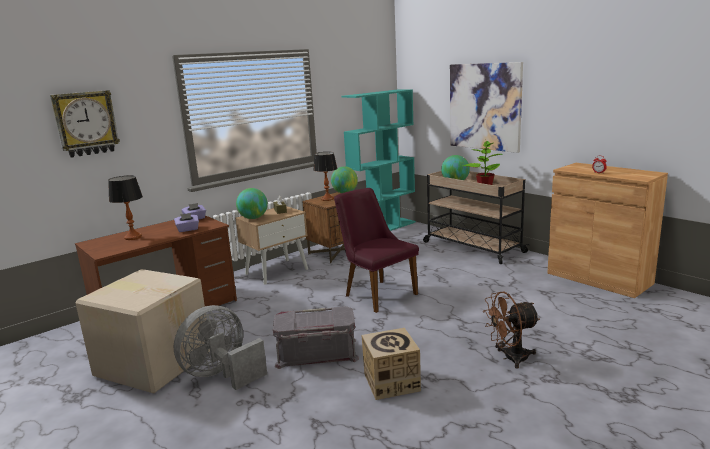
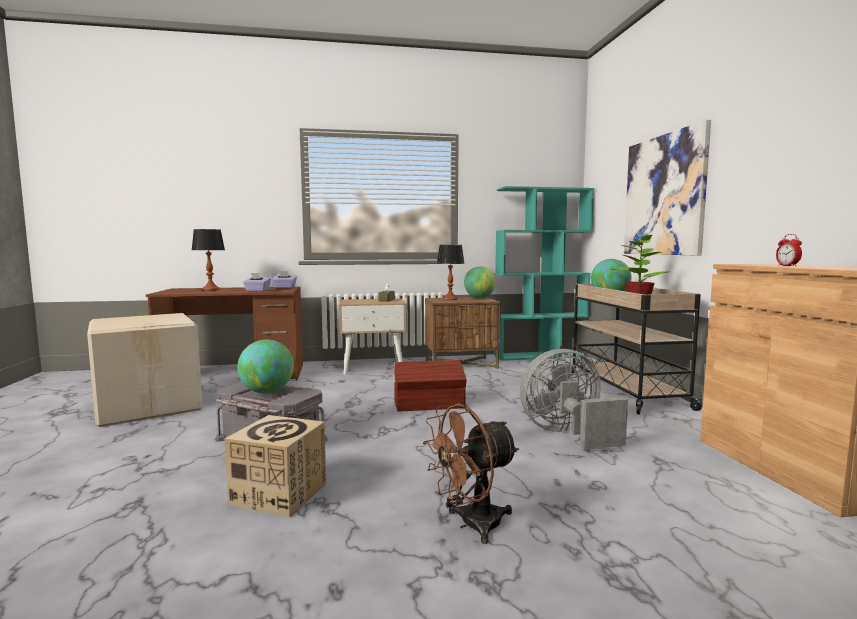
camera: 30 degrees right, 10 degrees down
wall clock [50,90,120,158] -> none
grey fan [174,305,267,390] -> grey fan moved to [520,349,628,450]
globe [236,188,268,219] -> globe moved to [237,339,294,393]
purple chair [334,188,419,313] -> brown storage box [394,360,466,412]
brown fan [484,292,540,369] -> brown fan turned 45 degrees counterclockwise [423,403,519,544]

